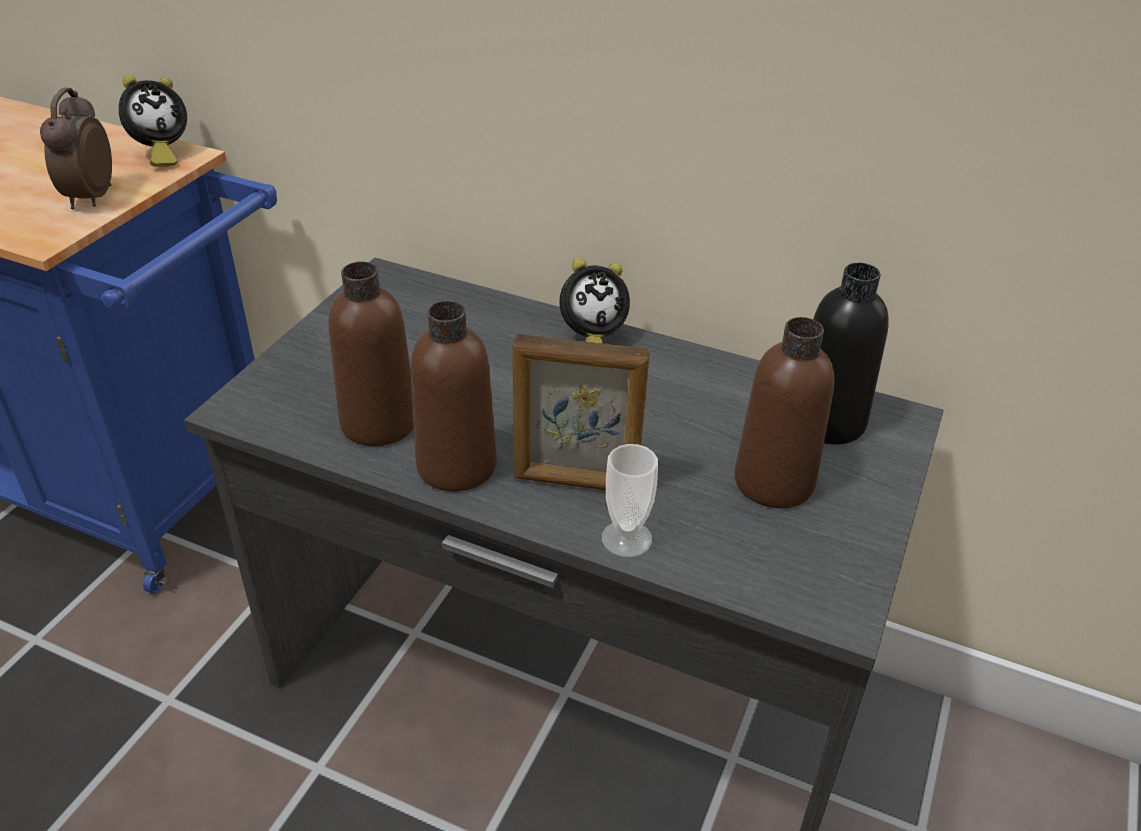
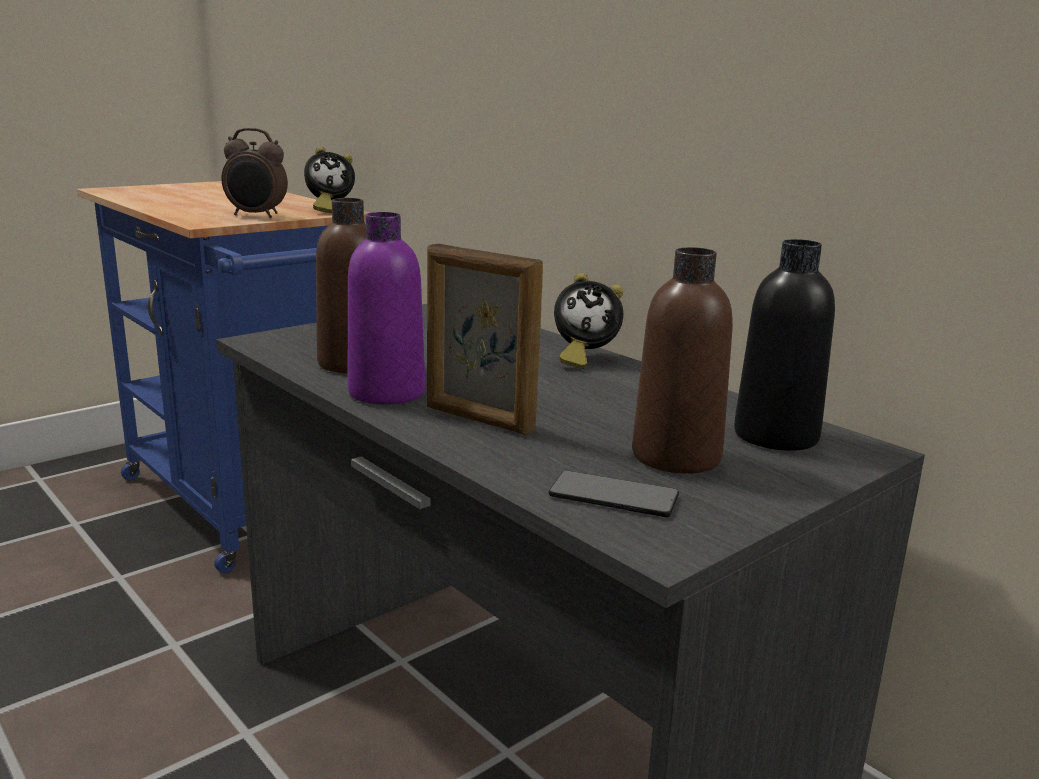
camera: 25 degrees right, 20 degrees down
alarm clock [40,88,112,209] -> alarm clock turned 105 degrees counterclockwise [222,128,288,218]
brown bottle [411,301,497,492] -> purple bottle [348,212,425,405]
cup [602,444,658,558] -> none
none -> phone [549,471,679,517]

